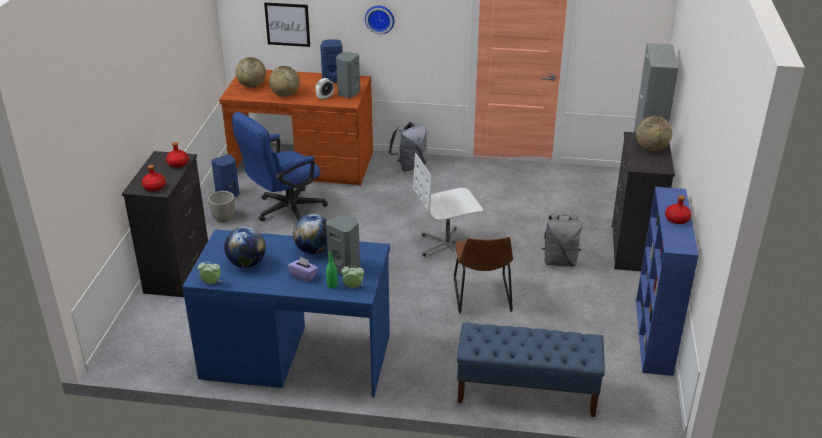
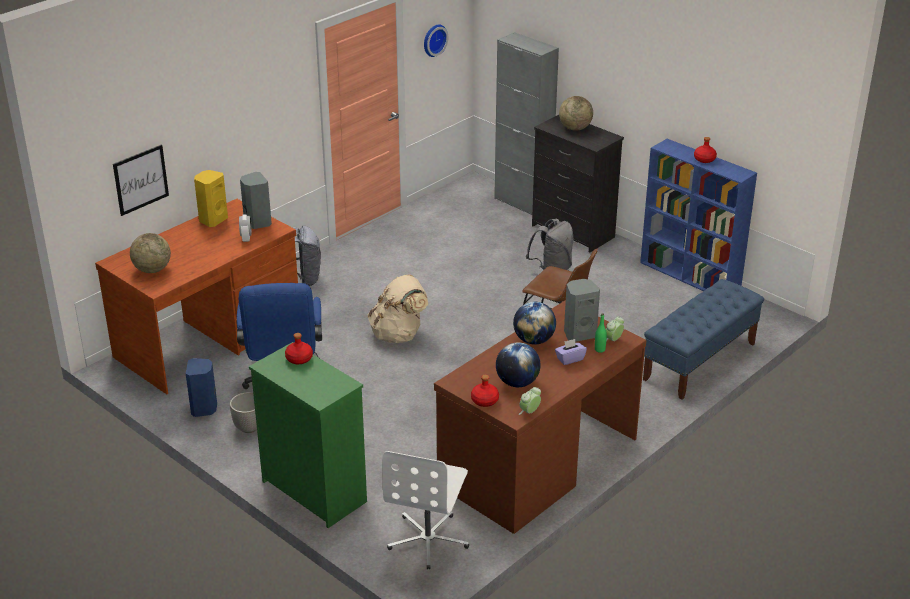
camera: 55 degrees left, 0 degrees up
black dresser [122,151,208,297] -> green dresser [249,342,367,528]
red bottle [142,165,165,191] -> red bottle moved to [471,375,499,407]
blue desk [182,229,390,397] -> brown desk [434,300,647,534]
globe [269,66,300,97] -> none
blue speaker [320,39,343,83] -> yellow speaker [194,170,228,227]
wall clock [365,6,394,34] -> wall clock moved to [424,25,448,57]
white office chair [413,153,483,261] -> white office chair moved to [383,451,469,569]
none -> beige backpack [368,275,428,343]

